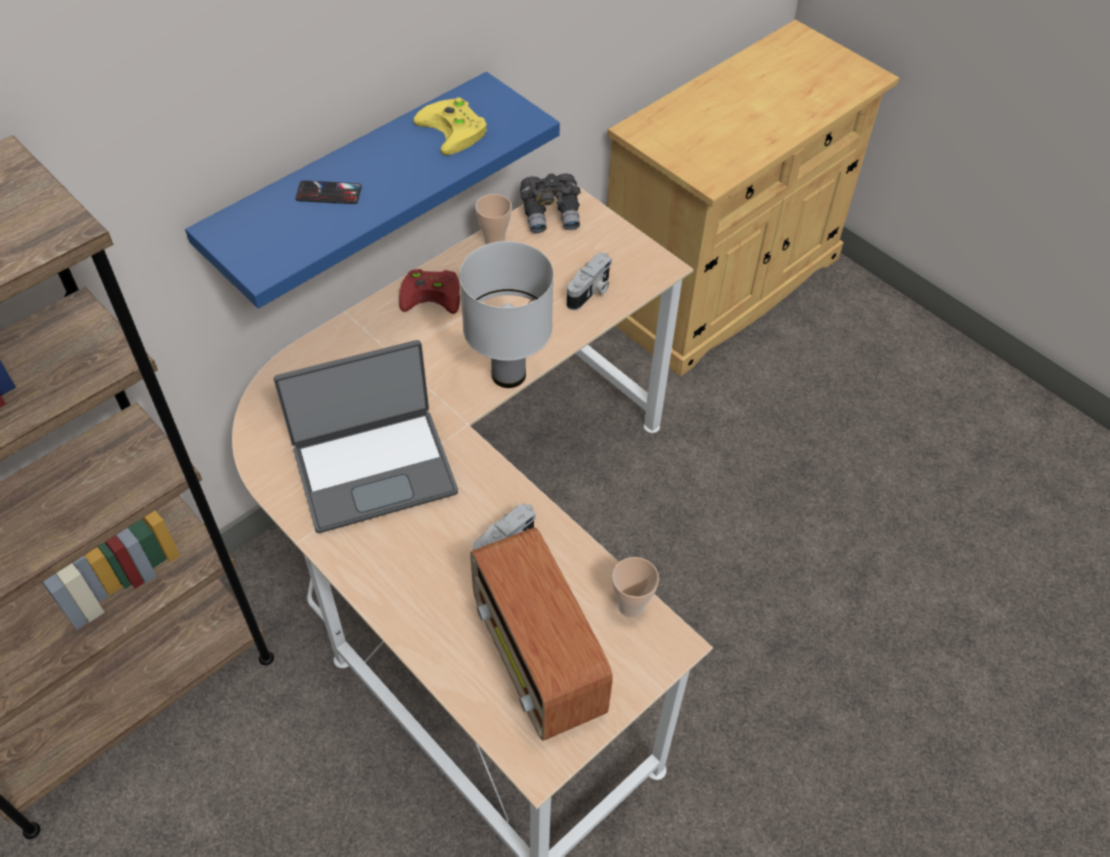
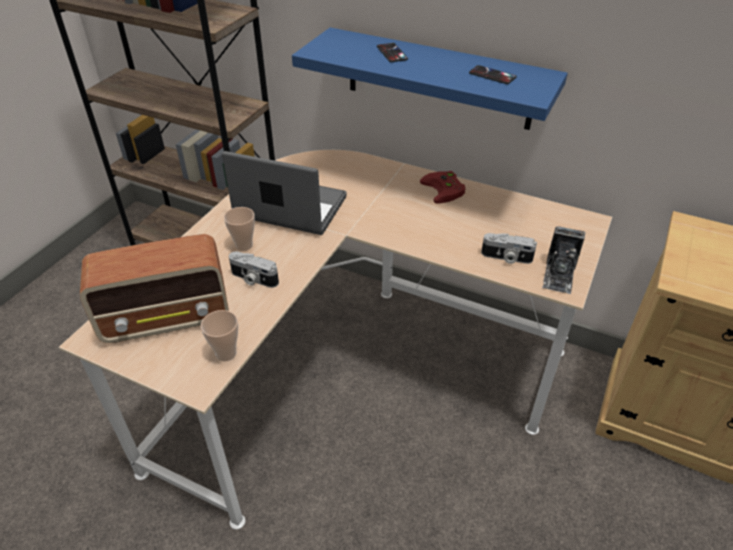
camera: 70 degrees right, 10 degrees down
laptop [274,340,458,533] -> laptop turned 150 degrees clockwise [222,151,347,235]
yellow game controller [413,97,487,155] -> phone [469,65,517,84]
white table lamp [459,241,554,388] -> none
radio [470,527,613,741] -> radio turned 150 degrees counterclockwise [80,234,229,343]
cup [475,194,512,244] -> cup moved to [224,207,255,251]
grey binoculars [520,173,581,233] -> none
none -> camera [542,226,586,294]

